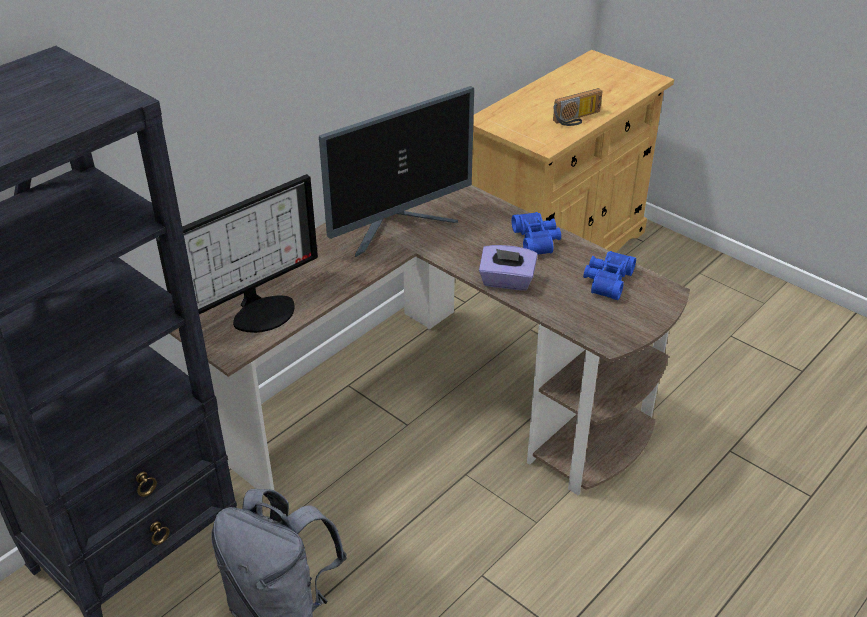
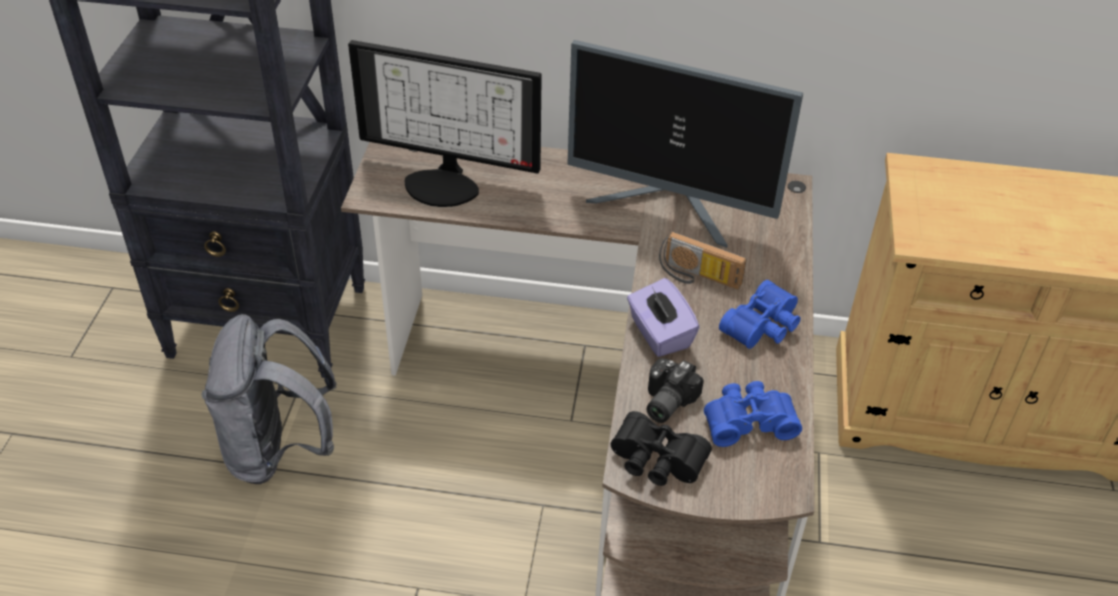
camera: 55 degrees right, 5 degrees up
radio [553,88,603,126] -> radio moved to [659,231,747,289]
none -> black binoculars [611,411,712,486]
none -> camera [646,358,704,423]

